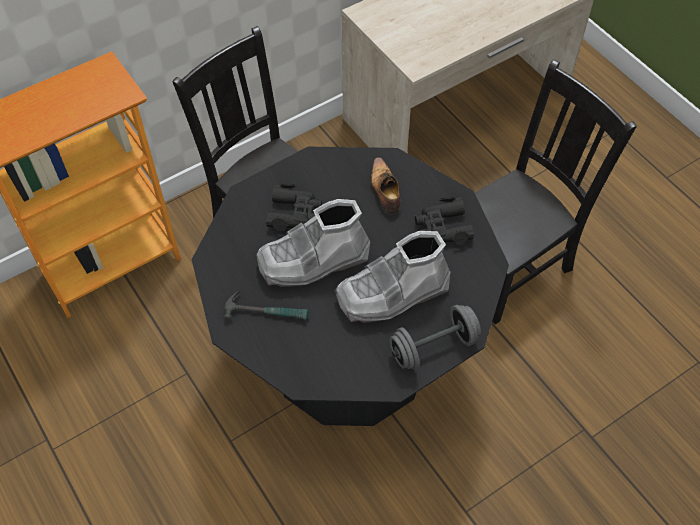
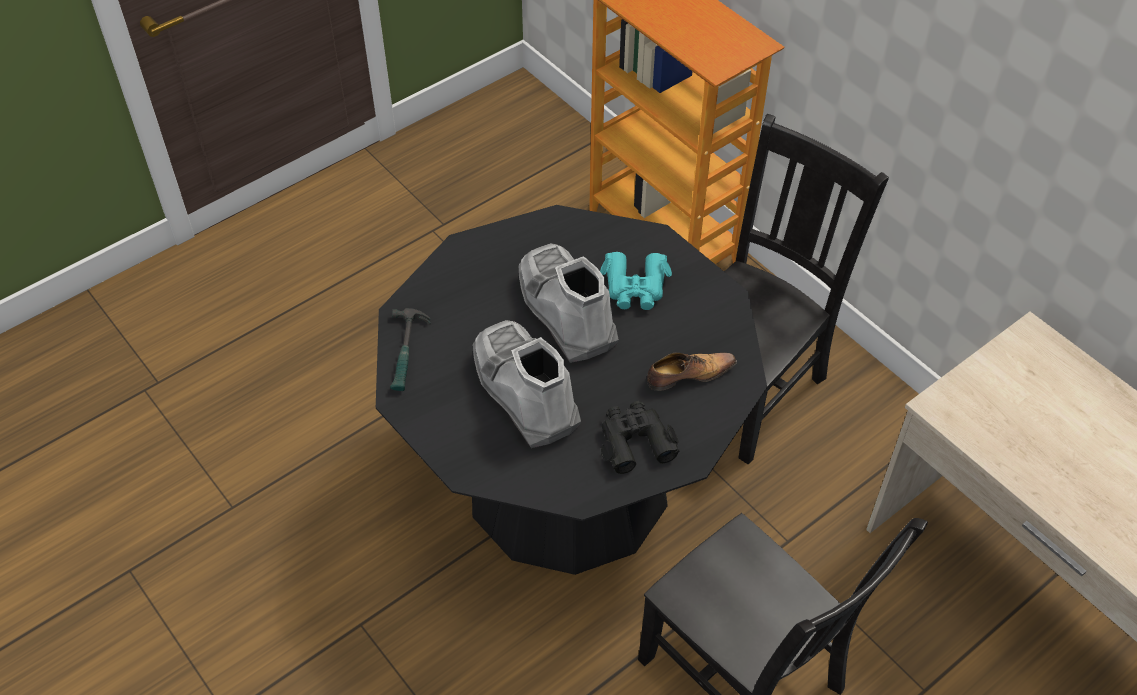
camera: 85 degrees right, 5 degrees down
hammer [224,291,308,321] -> hammer moved to [390,308,431,391]
black binoculars [266,184,322,231] -> turquoise binoculars [600,252,672,310]
grey dumbbell [390,305,481,369] -> none

